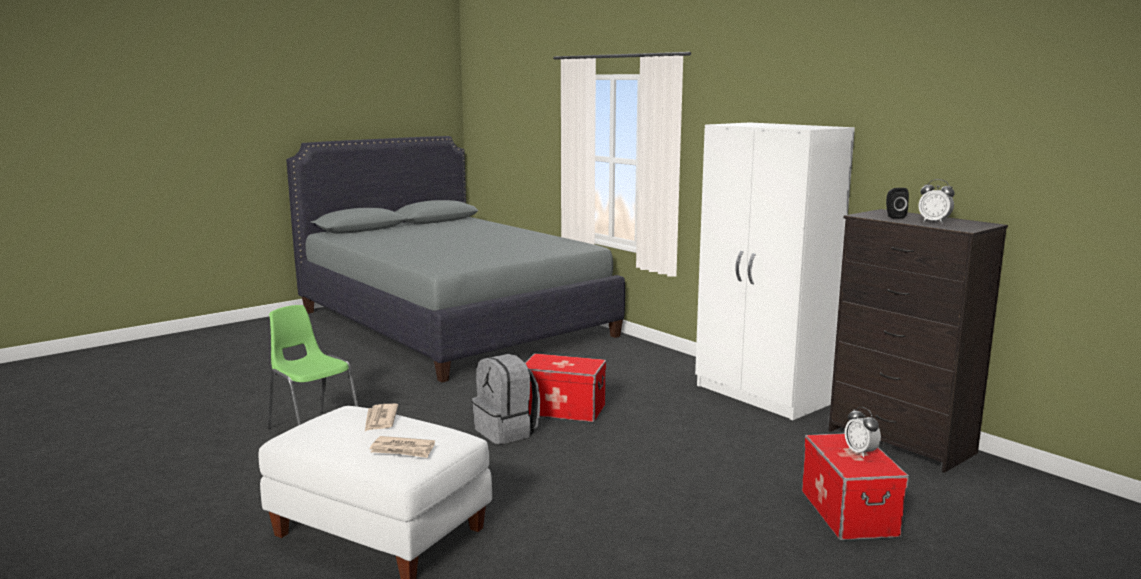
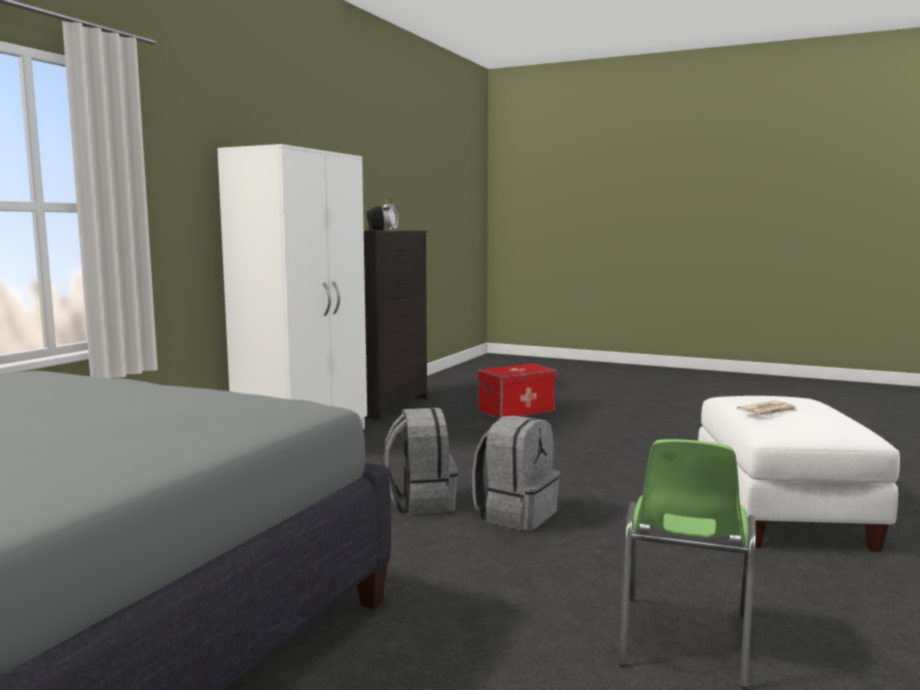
camera: 115 degrees left, 5 degrees down
newspaper [370,436,435,458] -> none
storage box [525,353,606,423] -> grey backpack [384,408,458,515]
alarm clock [845,407,881,458] -> none

